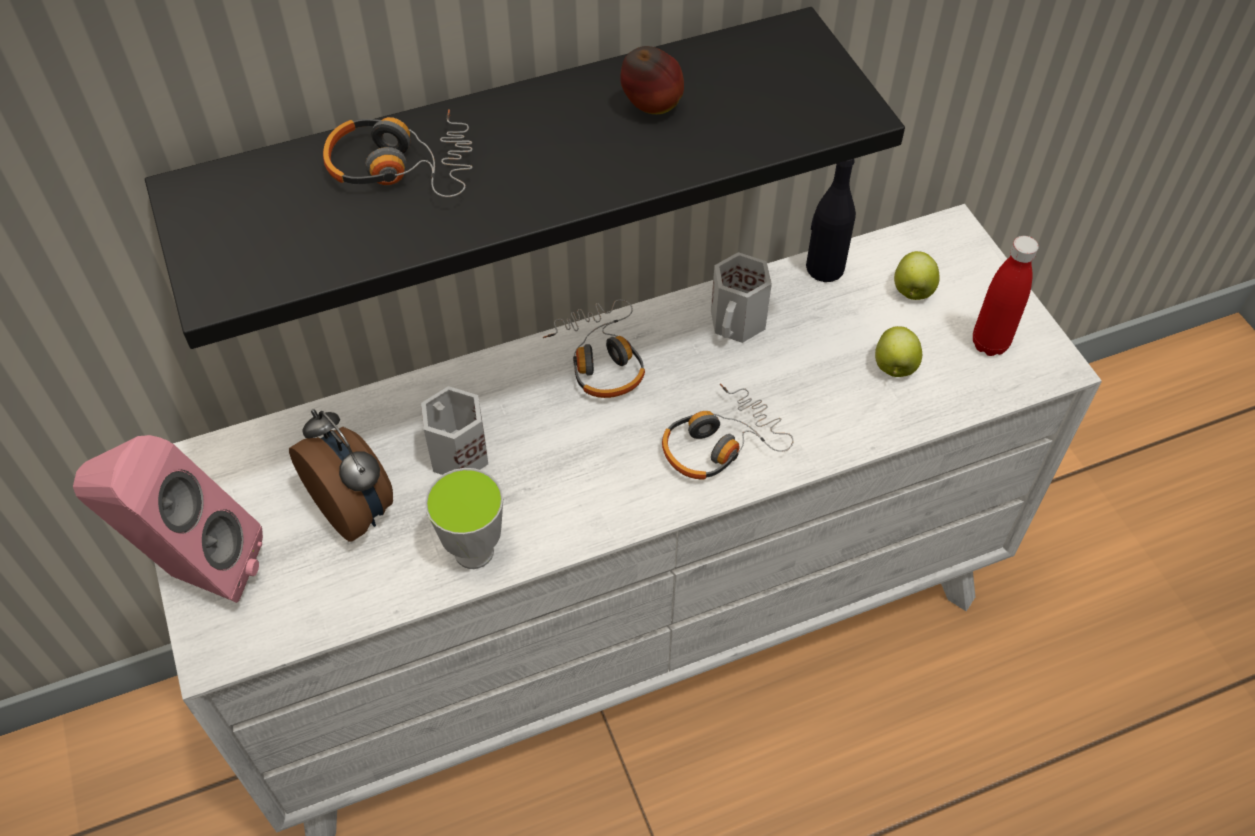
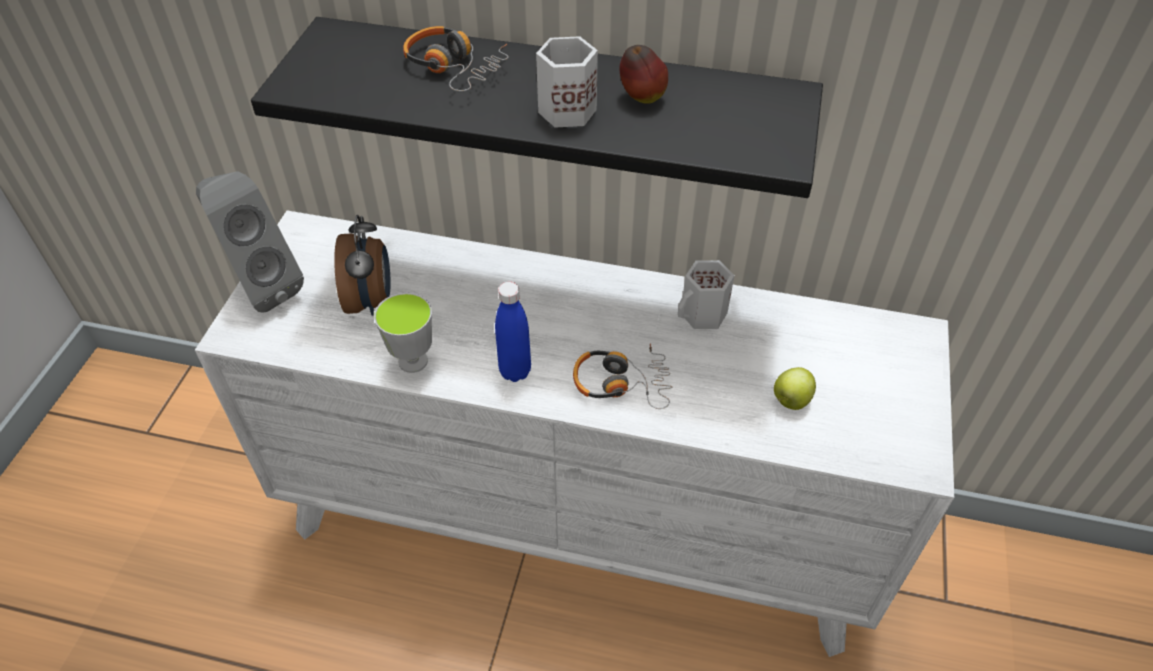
camera: 35 degrees right, 5 degrees down
pink speaker [73,435,263,603] -> grey speaker [196,171,304,313]
white mug [421,386,488,475] -> white mug moved to [536,36,598,128]
headphones [543,300,645,398] -> none
black bottle [806,159,856,282] -> none
apple [894,251,940,300] -> none
red bottle [973,236,1039,356] -> none
none -> blue bottle [495,282,531,382]

